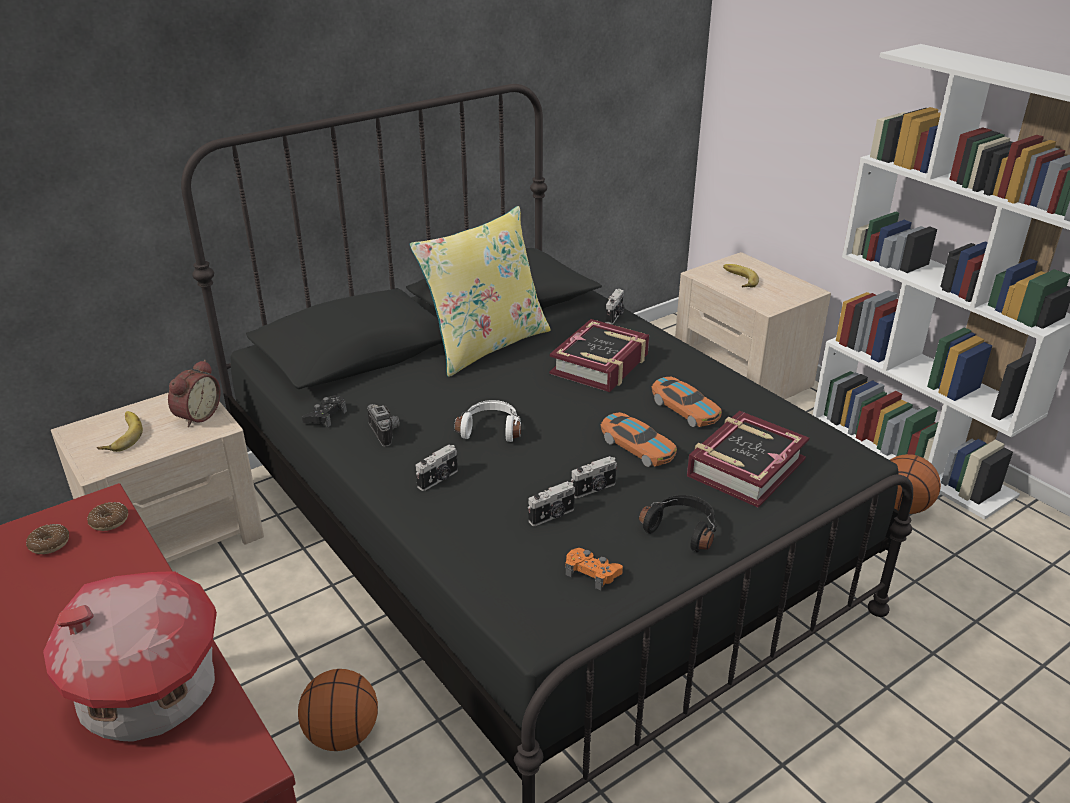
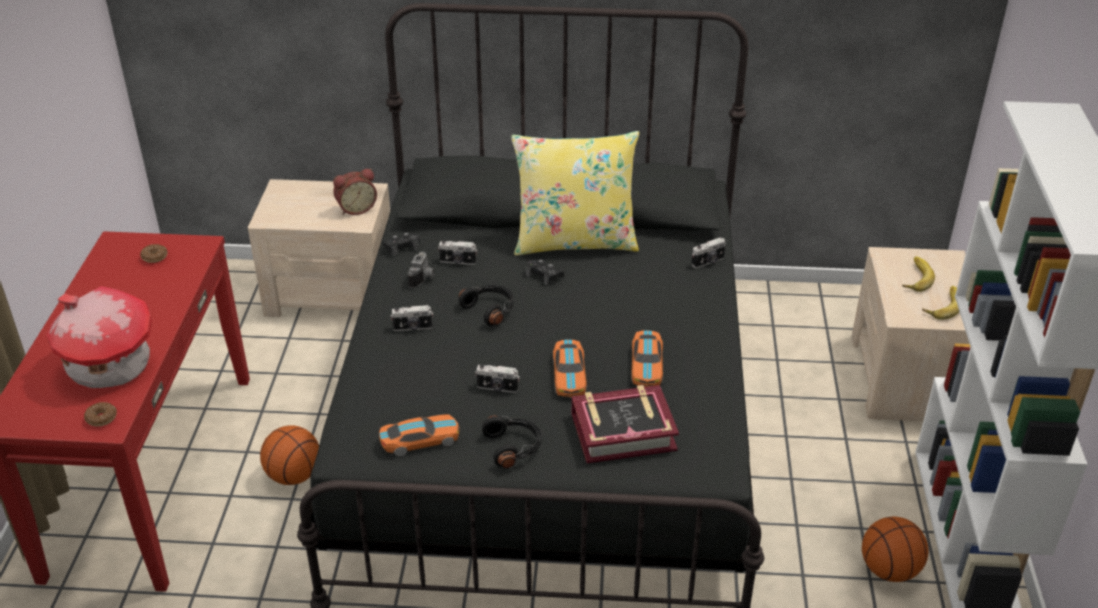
camera: 40 degrees right, 5 degrees up
donut [87,502,128,531] -> donut moved to [84,402,117,427]
banana [97,411,143,452] -> banana moved to [922,286,959,320]
white headphones [454,400,521,442] -> black headphones [459,285,514,326]
camera [528,481,575,526] -> camera moved to [438,240,477,265]
book [549,319,649,392] -> none
orange game controller [565,548,623,590] -> toy car [379,414,459,456]
none -> black game controller [525,259,564,286]

